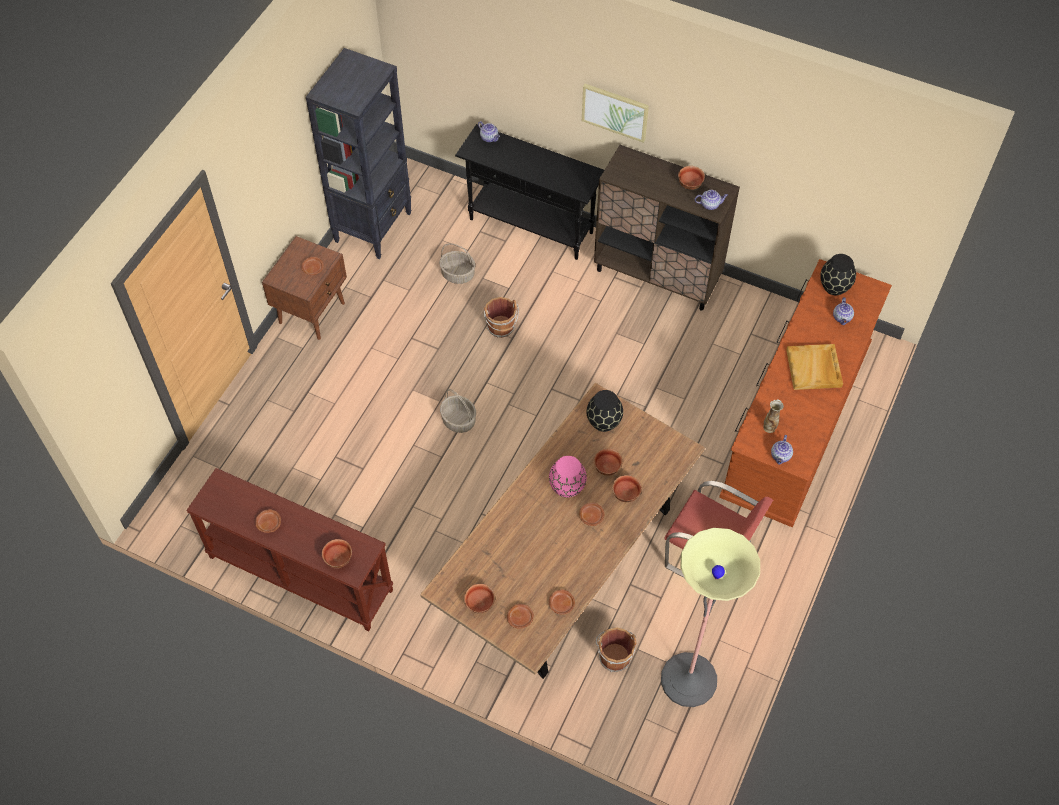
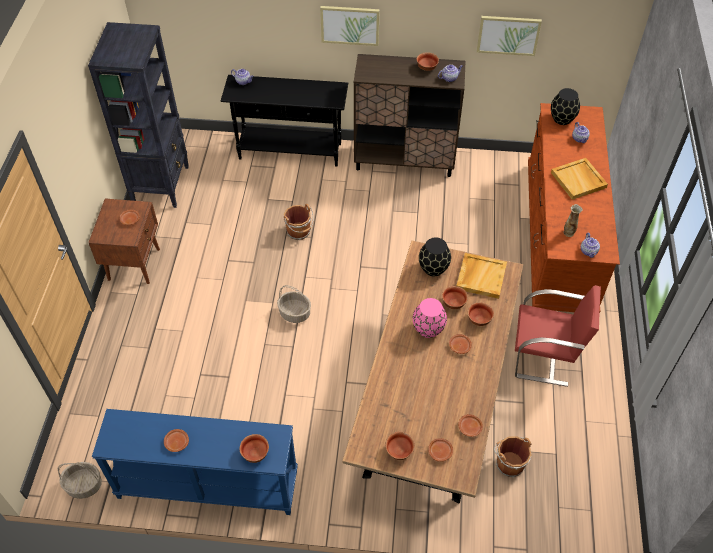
camera: 20 degrees left, 5 degrees down
brown console table [186,468,394,631] -> blue console table [92,409,298,515]
basket [439,243,475,284] -> basket moved to [58,462,102,499]
floor lamp [661,528,760,707] -> none
none -> beige tray [456,253,507,299]
none -> picture [477,16,542,56]

